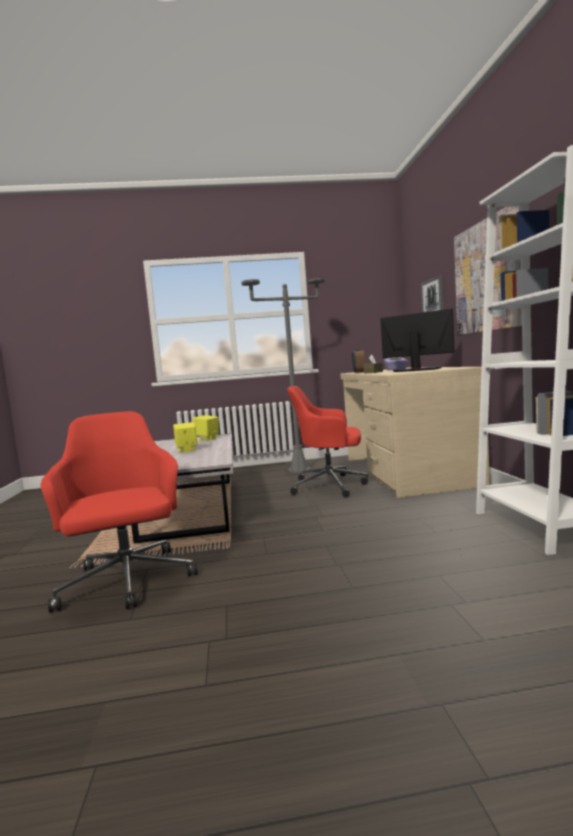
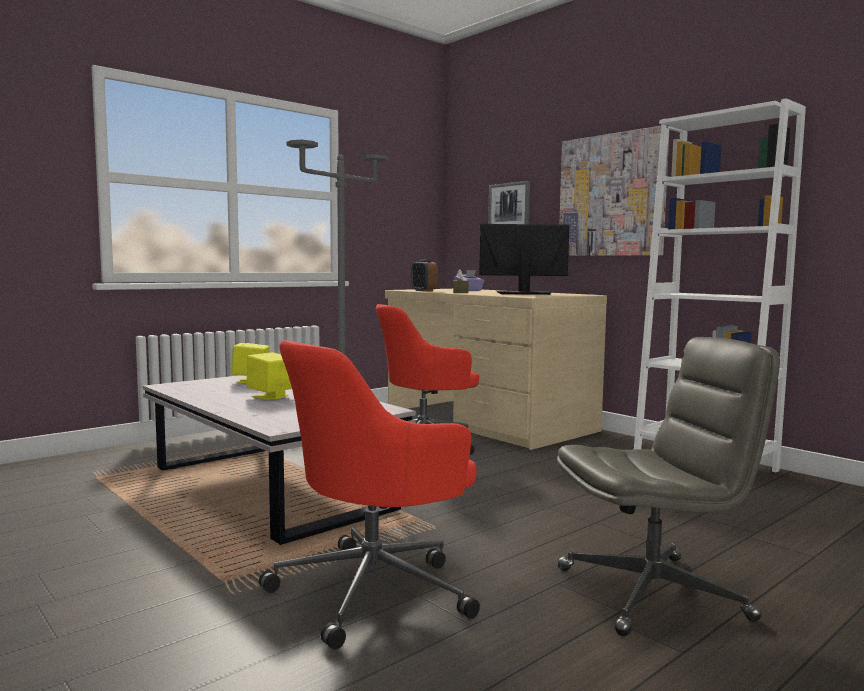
camera: 35 degrees left, 0 degrees up
red office chair [40,412,198,613] -> red office chair turned 75 degrees counterclockwise [259,340,480,650]
none -> grey office chair [557,337,780,636]

